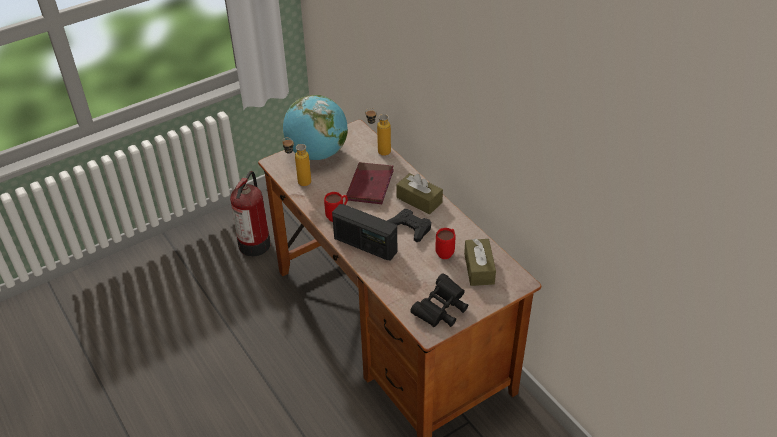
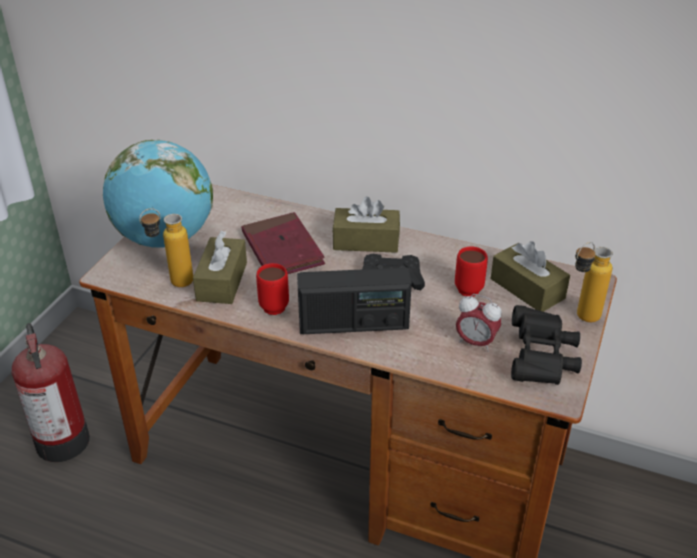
camera: 35 degrees left, 5 degrees down
bottle [365,108,391,156] -> bottle moved to [575,242,613,322]
none -> brown tissue box [193,231,247,304]
none -> alarm clock [456,294,502,352]

